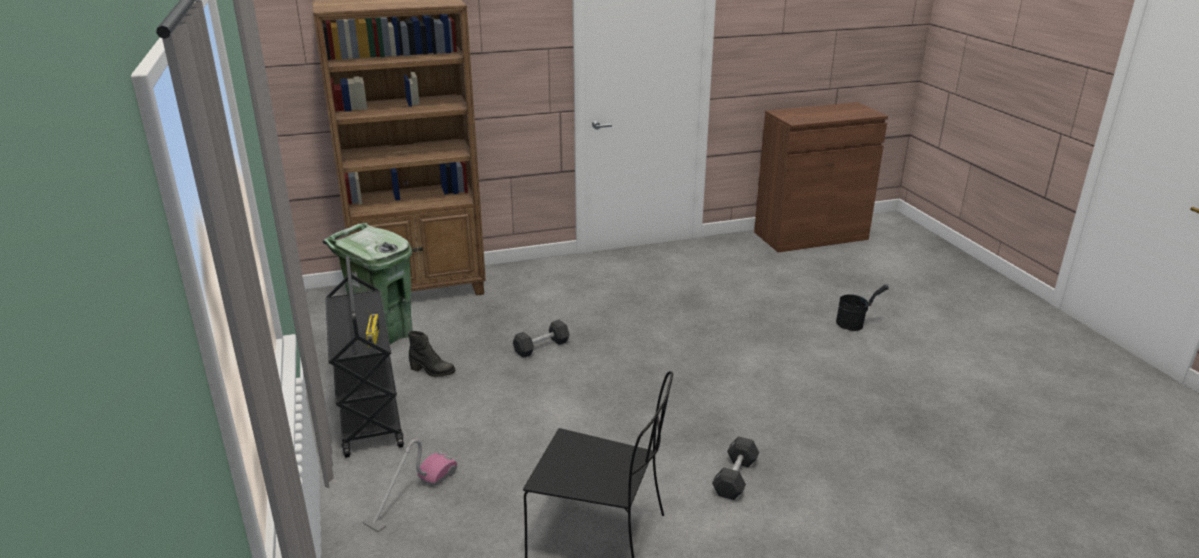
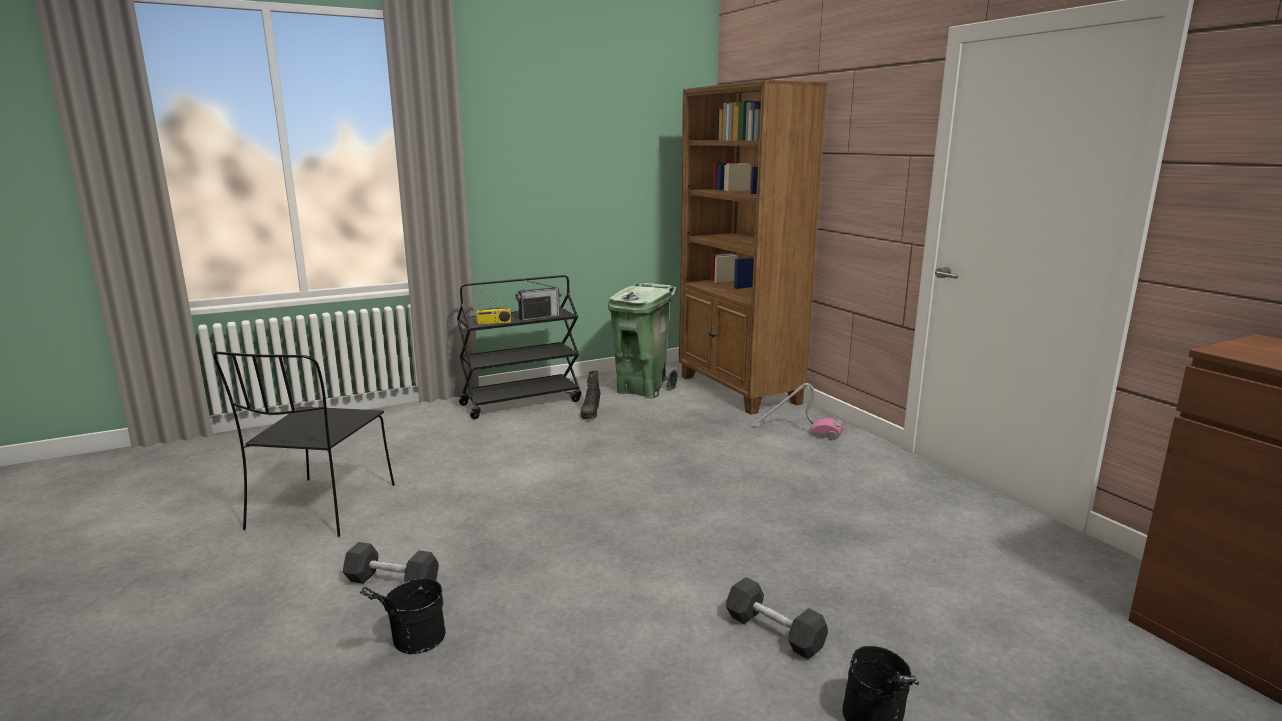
camera: 80 degrees right, 10 degrees down
vacuum cleaner [362,439,457,532] -> vacuum cleaner moved to [750,383,843,440]
black dumbbell [513,320,569,358] -> black dumbbell moved to [726,577,828,659]
none -> black bucket [360,578,446,654]
none -> radio [516,279,562,321]

